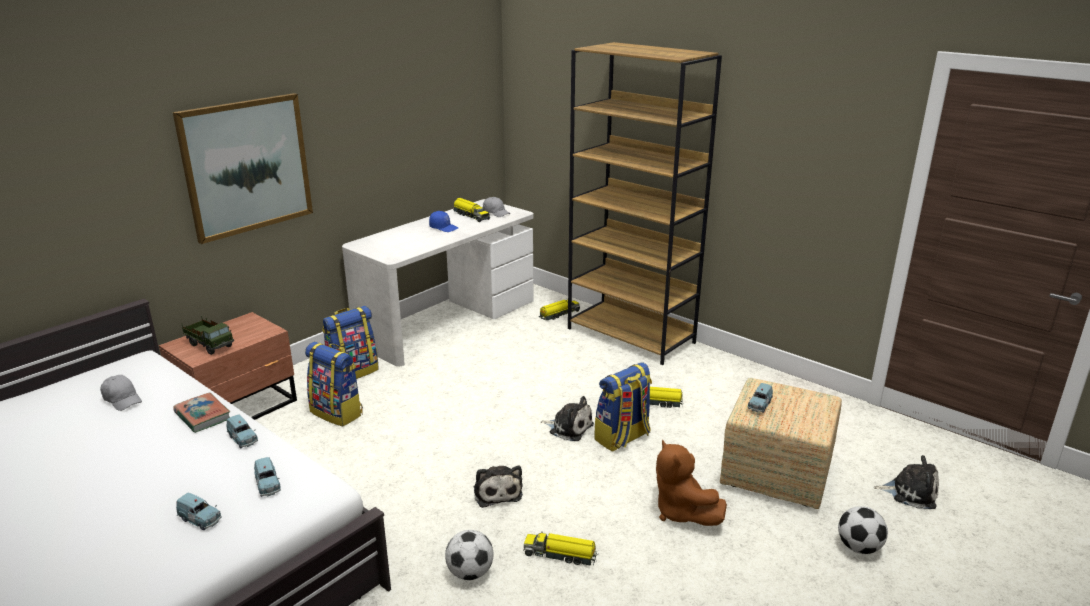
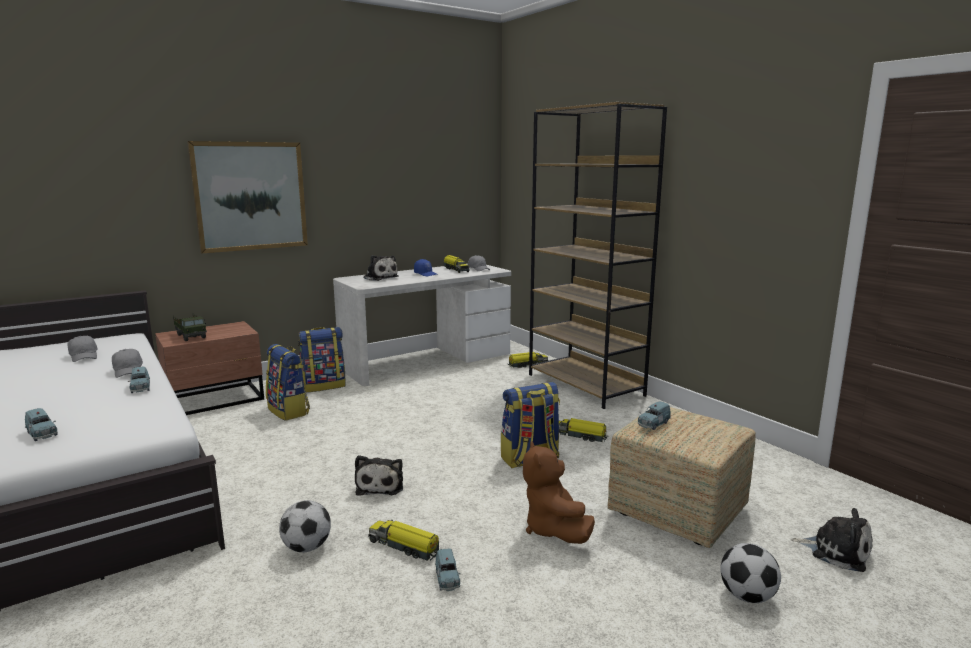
camera: 15 degrees right, 10 degrees down
book [173,393,230,433] -> grey cap [112,349,143,378]
blue toy car [254,457,281,497] -> blue toy car moved to [435,549,461,591]
plush toy [541,396,594,441] -> plush toy moved to [363,255,398,281]

